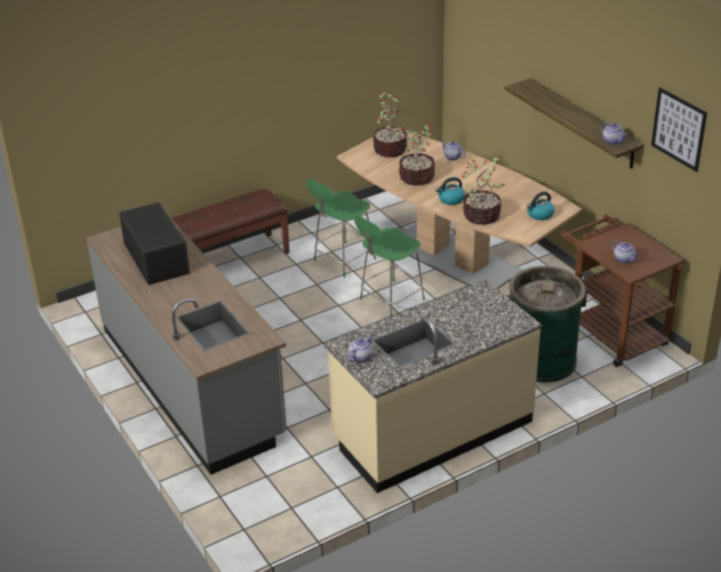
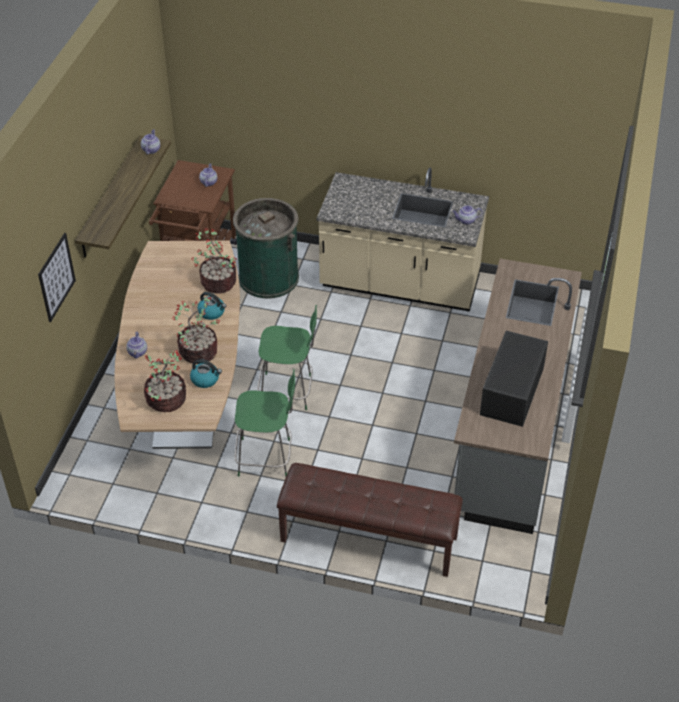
camera: 135 degrees left, 10 degrees up
kettle [527,192,554,220] -> kettle moved to [190,359,222,388]
picture [651,88,707,172] -> picture moved to [38,233,76,322]

